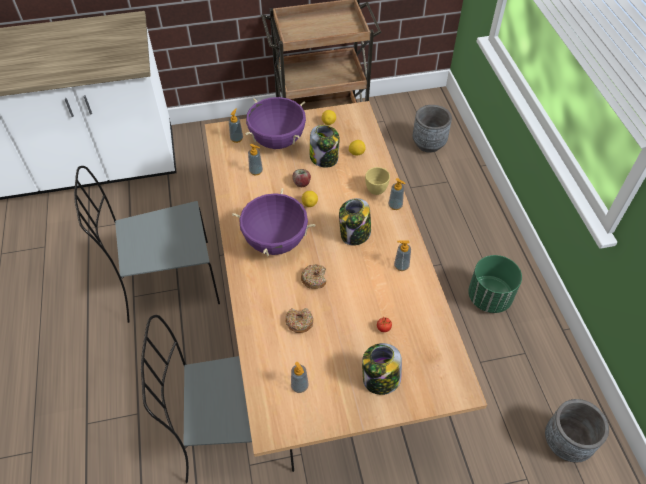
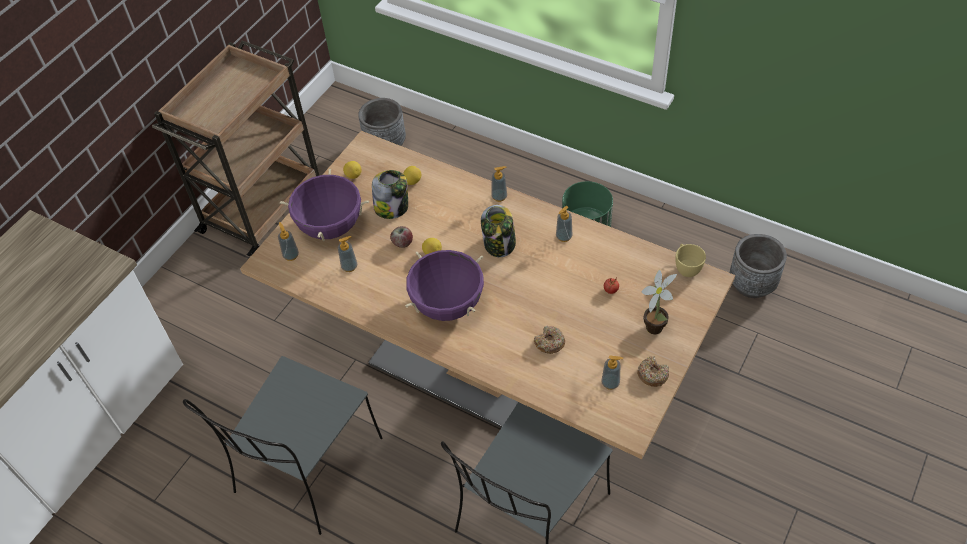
camera: 45 degrees left, 0 degrees up
donut [301,264,326,289] -> donut moved to [637,356,669,387]
jar [362,343,402,395] -> potted plant [642,270,677,334]
yellow cup [365,167,390,195] -> yellow cup moved to [675,244,706,277]

